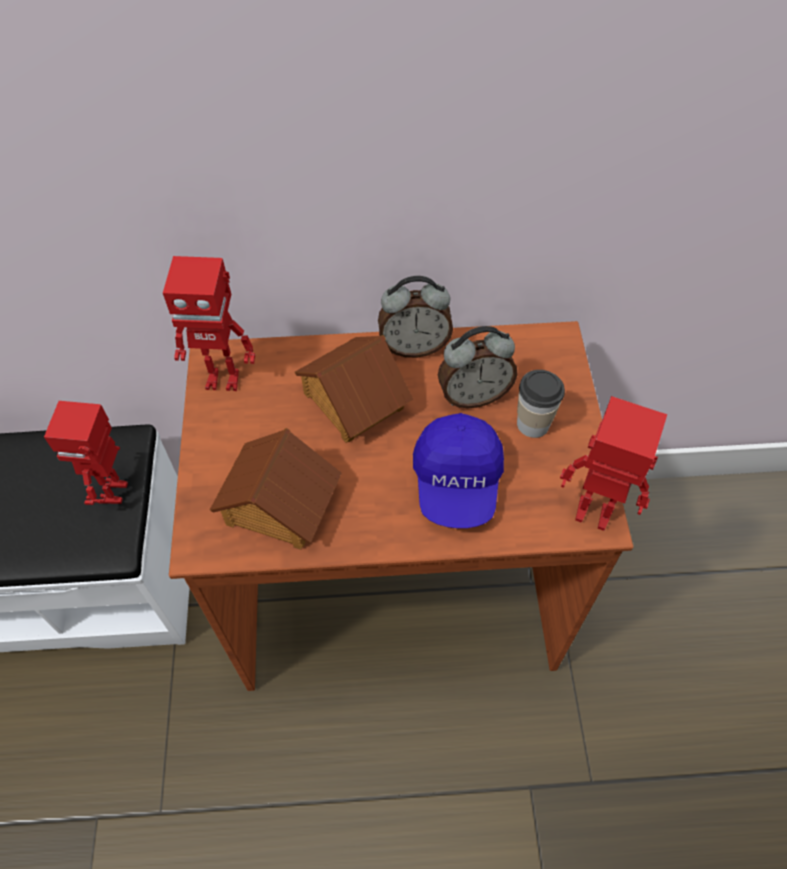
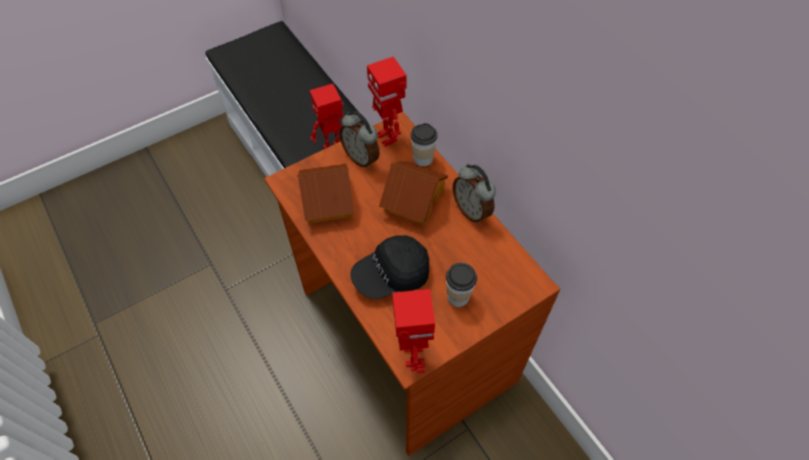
camera: 60 degrees right, 0 degrees up
blue cap [413,413,504,528] -> black cap [350,235,429,299]
alarm clock [438,326,518,409] -> alarm clock moved to [339,111,380,169]
none -> cup [411,123,437,166]

